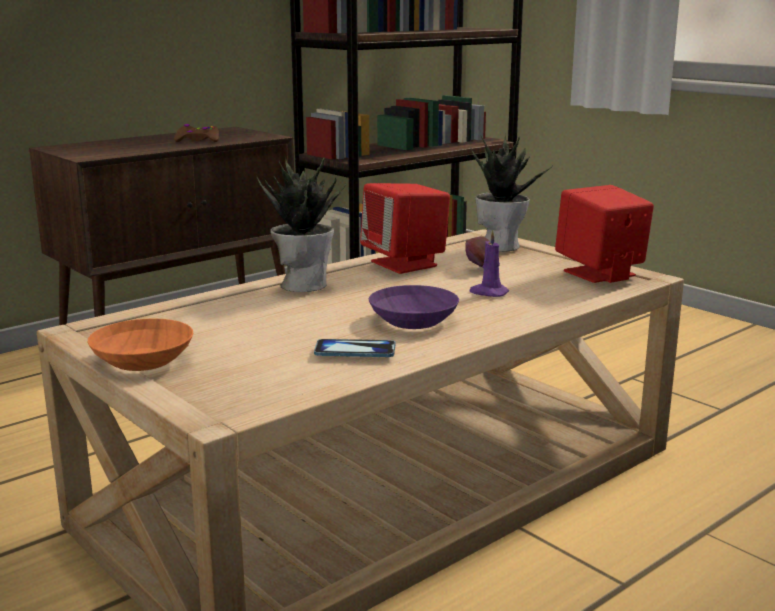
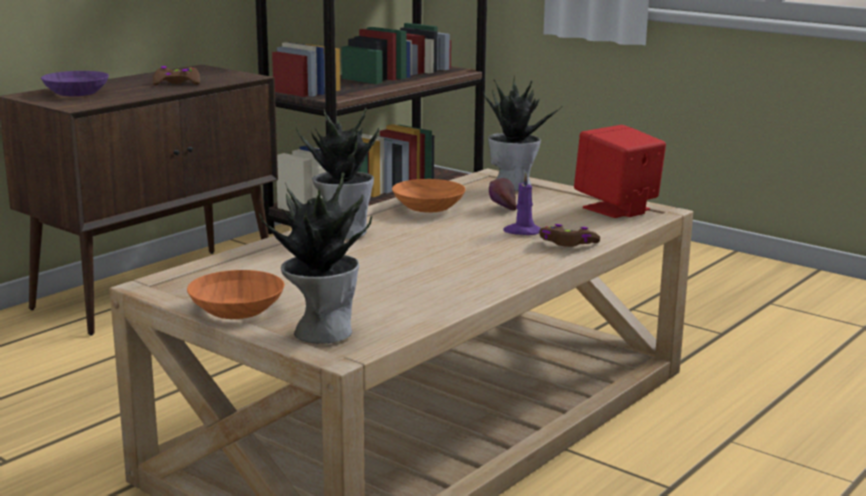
camera: 10 degrees left, 0 degrees up
phone [314,339,395,357] -> none
red speaker [360,183,450,274] -> orange bowl [392,179,466,213]
purple bowl [369,285,459,329] -> purple bowl moved to [41,71,109,96]
none -> potted plant [259,172,372,344]
none -> brown game controller [539,224,600,247]

